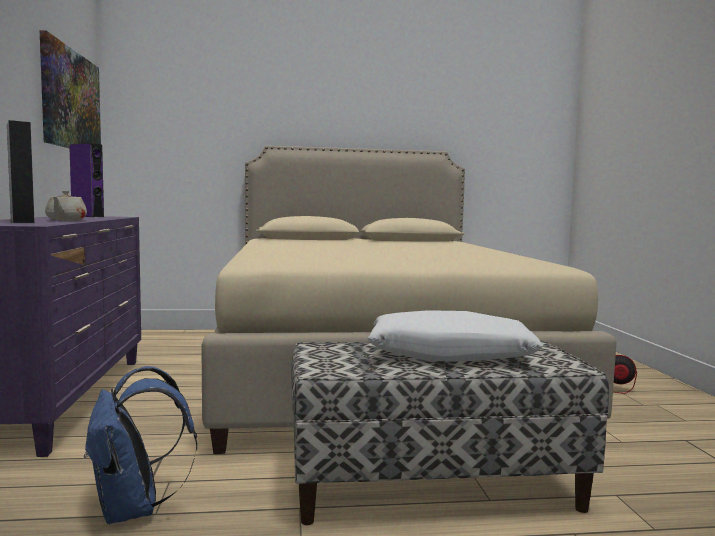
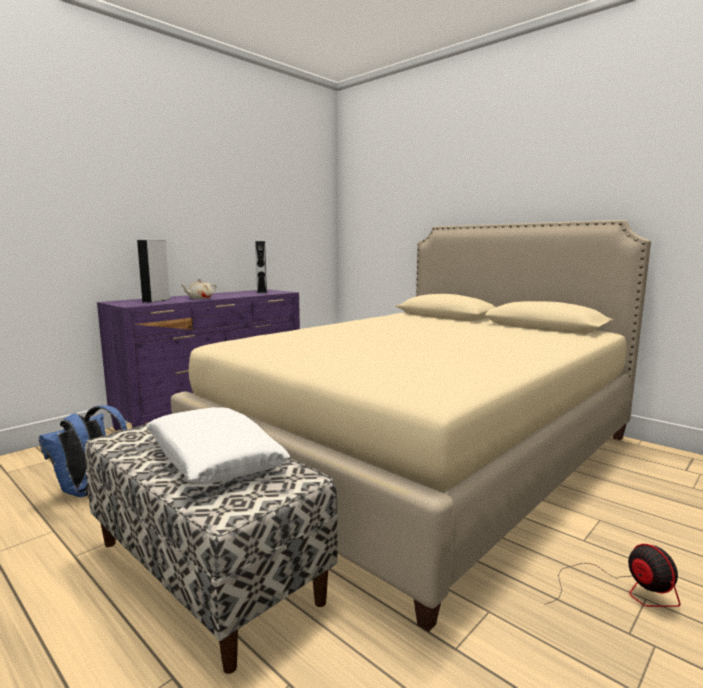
camera: 50 degrees right, 5 degrees up
picture [40,30,101,149] -> none
purple speaker [69,143,104,217] -> grey speaker [255,241,267,293]

